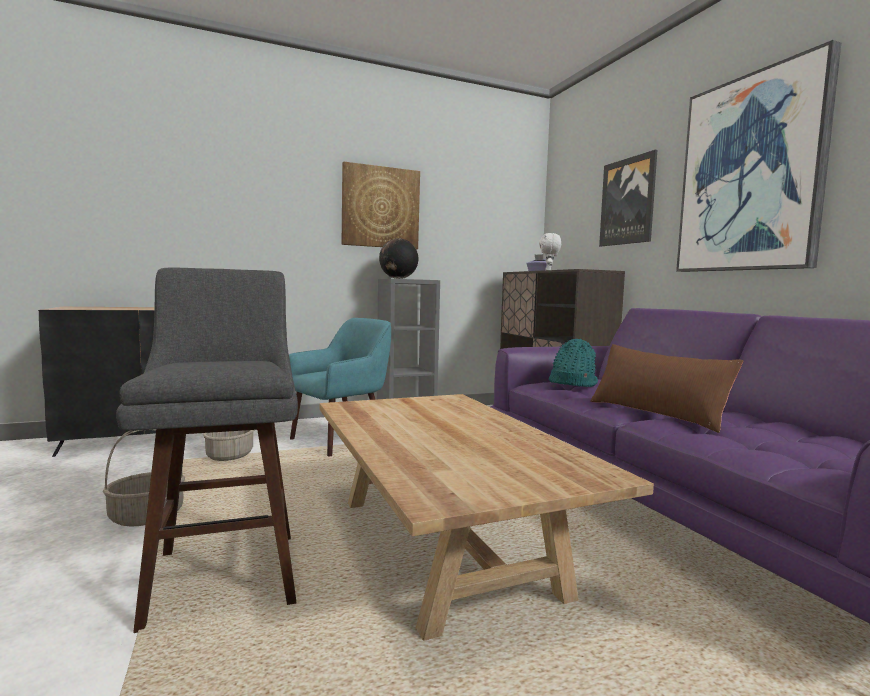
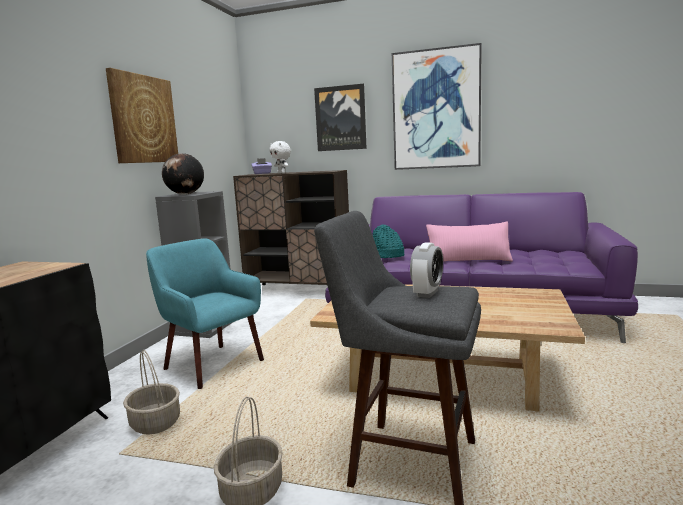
camera: 50 degrees left, 5 degrees up
turquoise armchair [289,318,391,456] -> turquoise armchair turned 45 degrees counterclockwise [146,239,264,389]
brown pillow [590,344,743,433] -> pink pillow [426,221,513,261]
none -> alarm clock [410,242,443,298]

